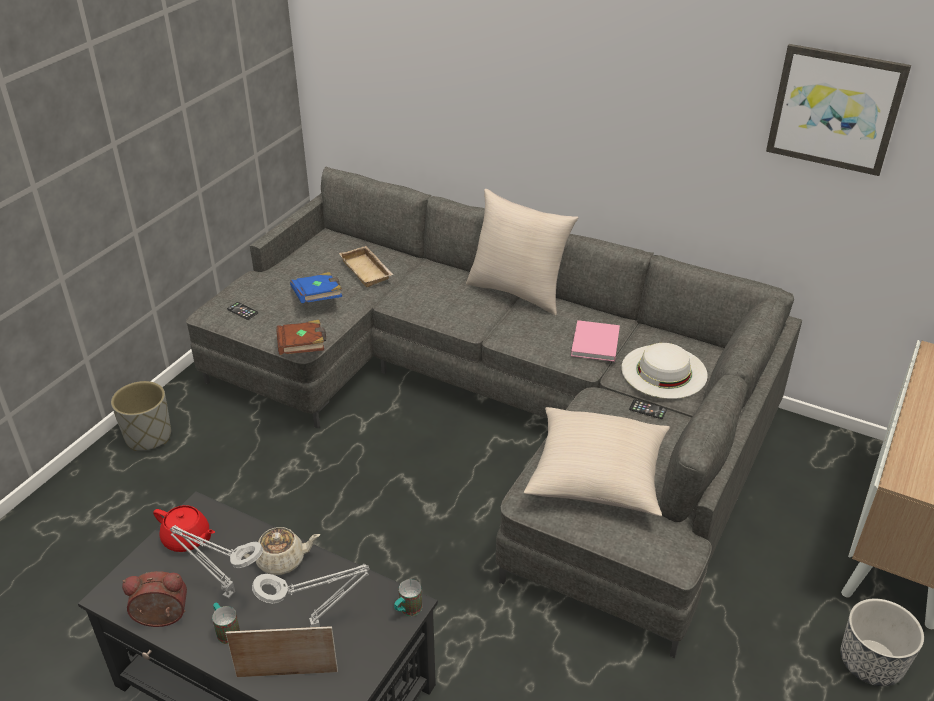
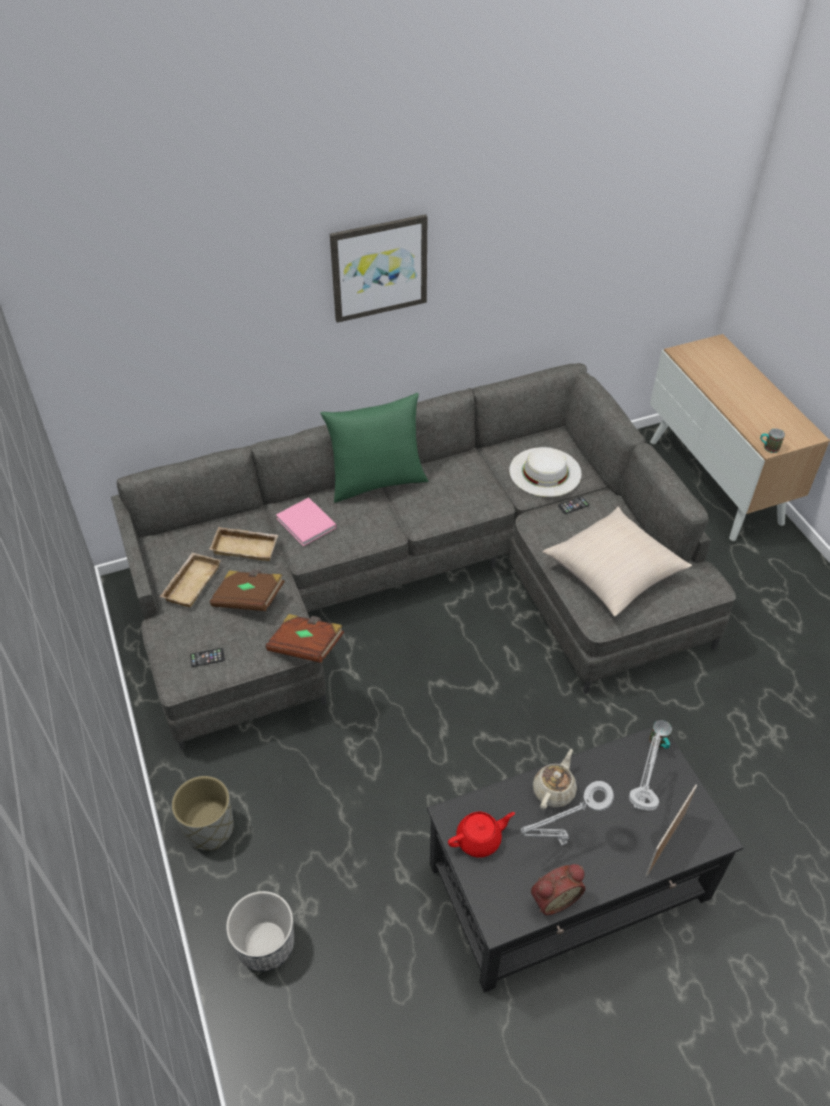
camera: 50 degrees left, 10 degrees up
alarm clock [122,571,187,627] -> alarm clock turned 150 degrees counterclockwise [531,864,586,915]
mug [212,603,240,644] -> mug moved to [760,428,785,453]
blue book [290,272,342,303] -> brown book [210,570,285,611]
beige pillow [466,189,578,316] -> green pillow [320,393,428,503]
pink book [571,320,620,362] -> pink book moved to [276,497,336,546]
picture [766,44,911,176] -> picture moved to [330,214,427,323]
planter [840,599,924,686] -> planter moved to [226,891,294,972]
none -> beige tray [160,552,221,607]

